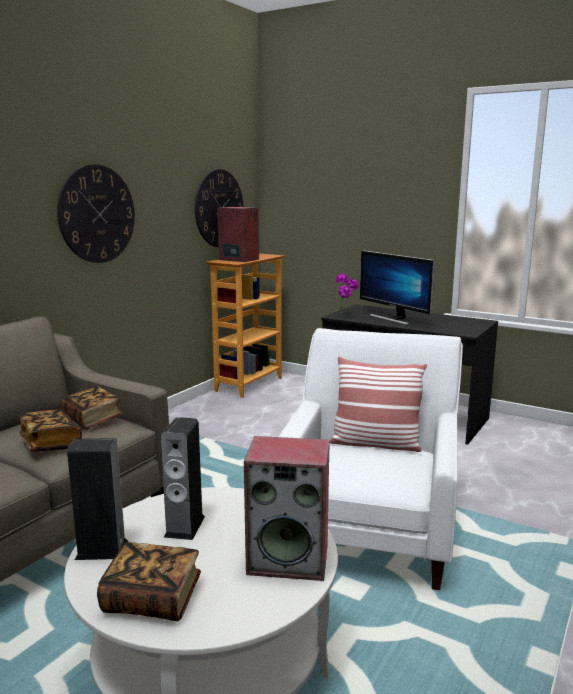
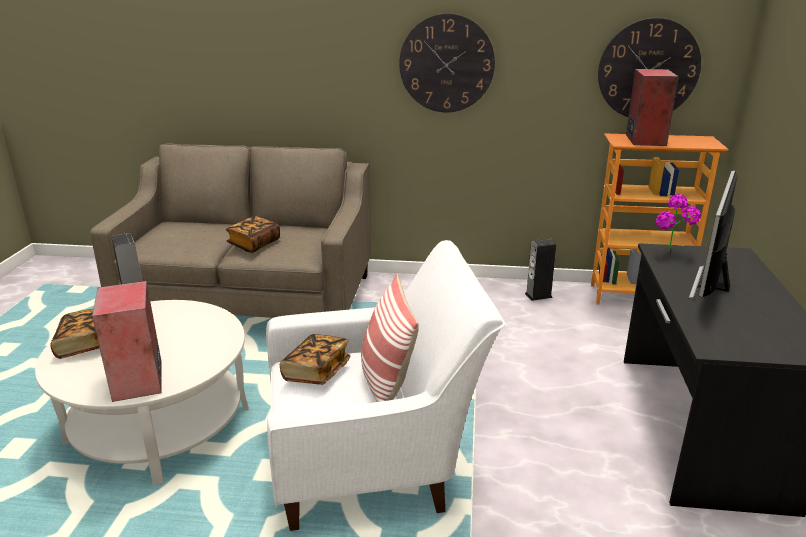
camera: 65 degrees right, 10 degrees up
book [61,387,123,430] -> book moved to [280,334,350,385]
speaker [161,417,205,540] -> speaker moved to [525,238,557,301]

